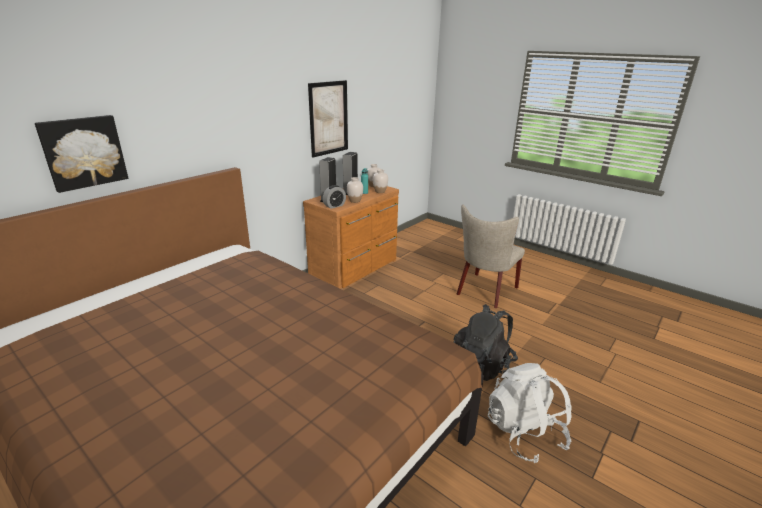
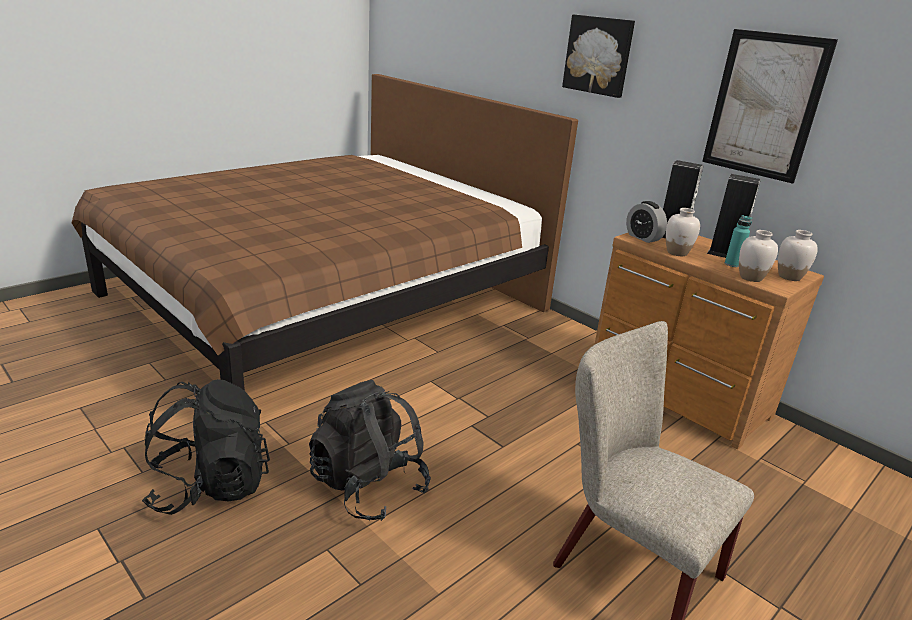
camera: 95 degrees right, 0 degrees up
picture [35,115,128,193] -> picture moved to [562,14,635,98]
white backpack [488,363,572,463] -> black backpack [142,379,270,515]

